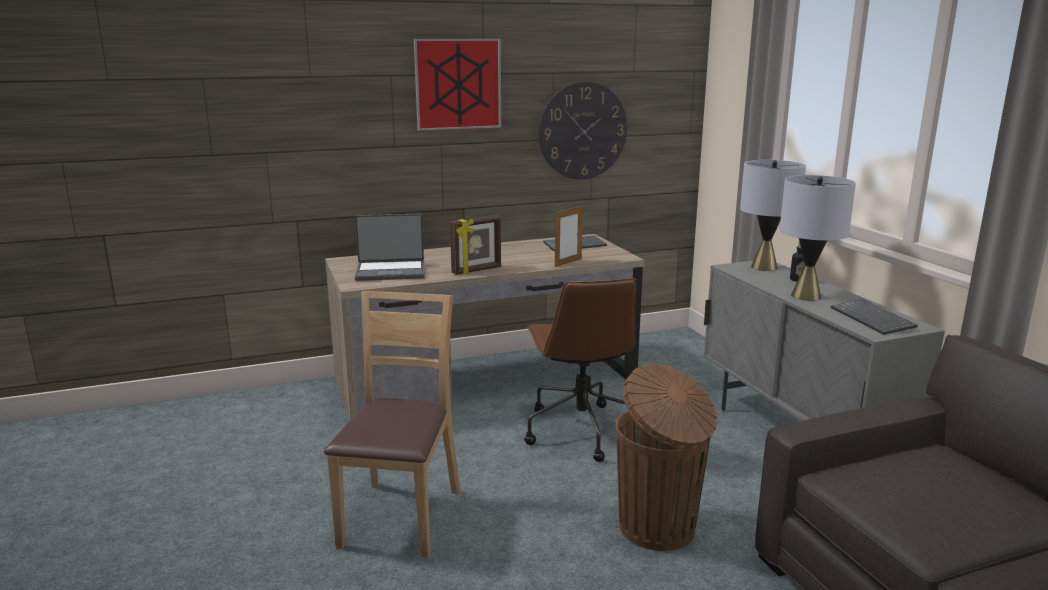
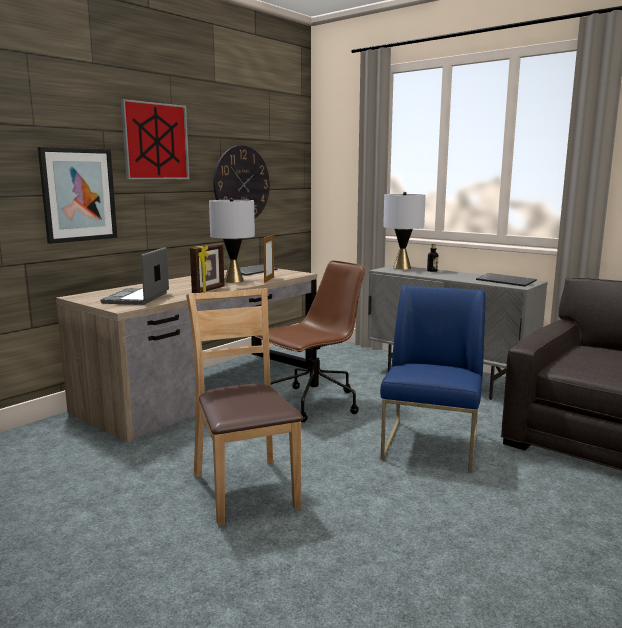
camera: 30 degrees left, 5 degrees down
laptop [355,213,424,281] -> laptop turned 135 degrees clockwise [100,247,169,305]
brown office chair [524,278,637,462] -> brown office chair turned 90 degrees counterclockwise [255,261,365,422]
brown trash can [616,363,717,551] -> blue chair [380,286,486,473]
grey table lamp [780,175,856,301] -> grey table lamp moved to [209,198,255,283]
none -> picture [38,147,117,244]

